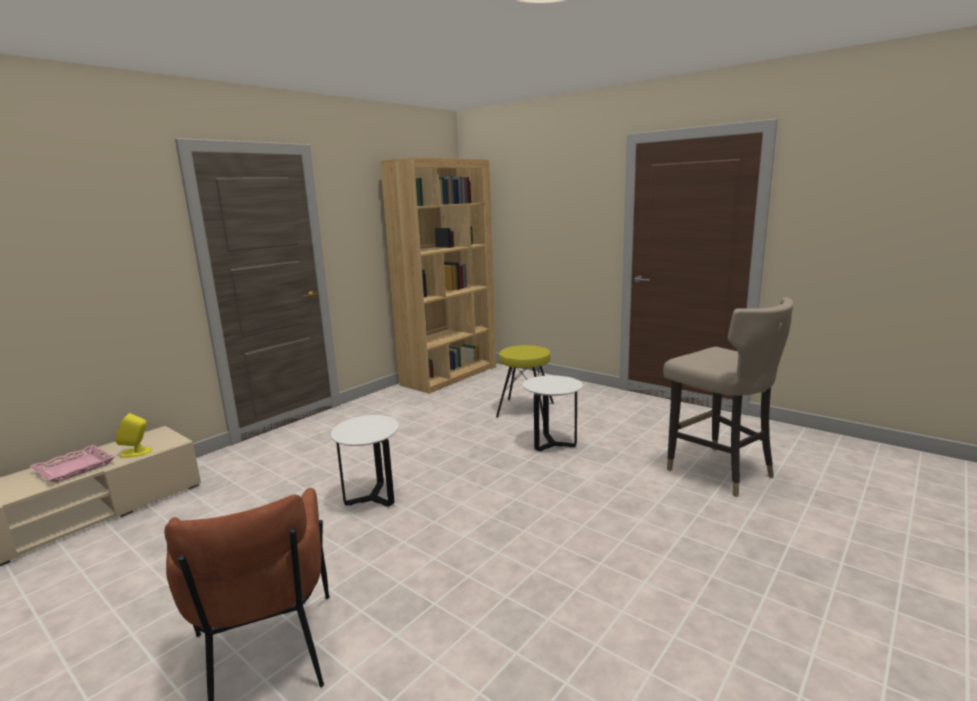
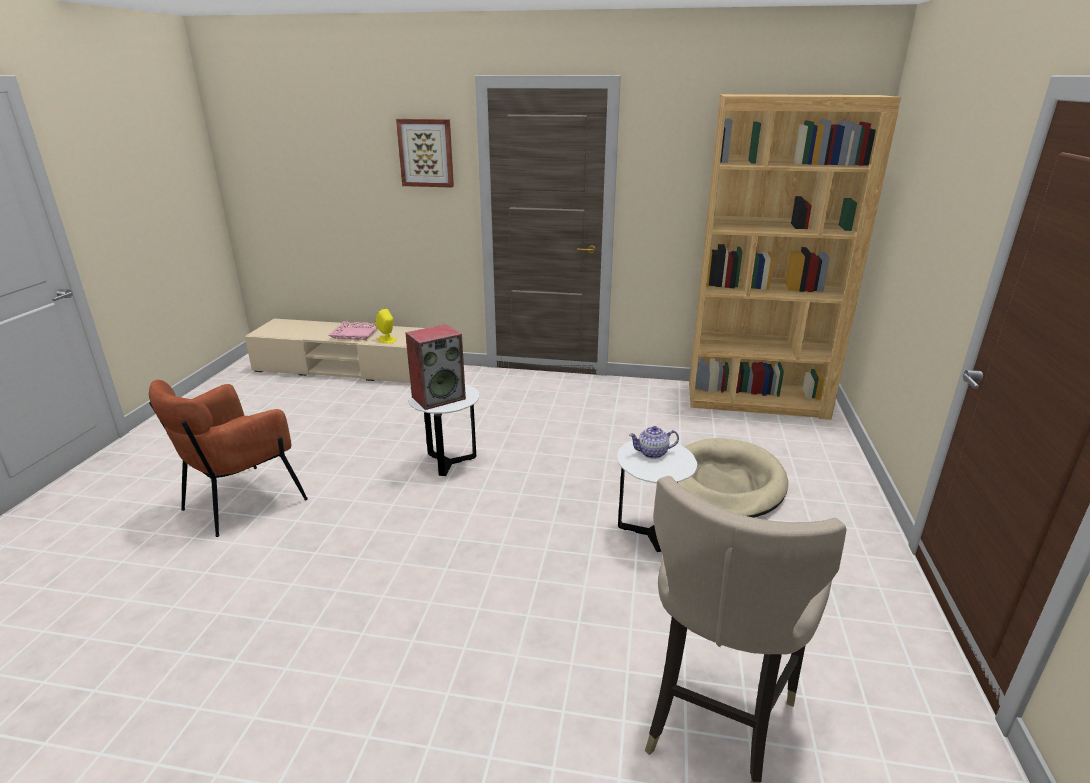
camera: 60 degrees right, 10 degrees up
yellow stool [496,345,554,418] -> beige dog bed [678,438,788,518]
none -> picture [396,119,454,188]
none -> speaker [405,324,466,410]
none -> teapot [629,426,679,459]

